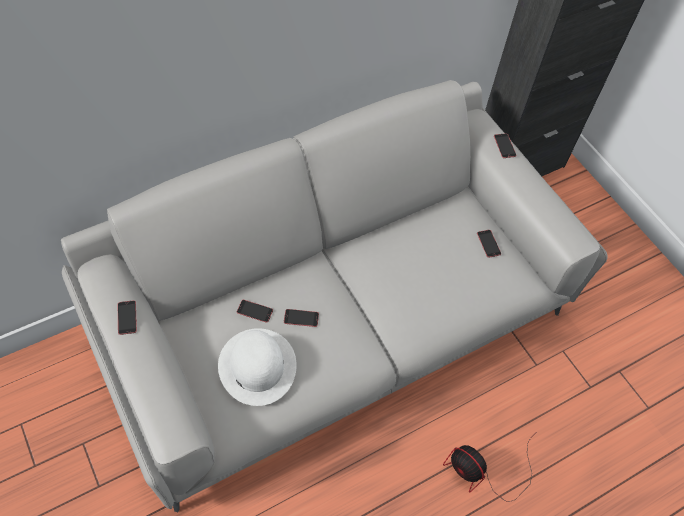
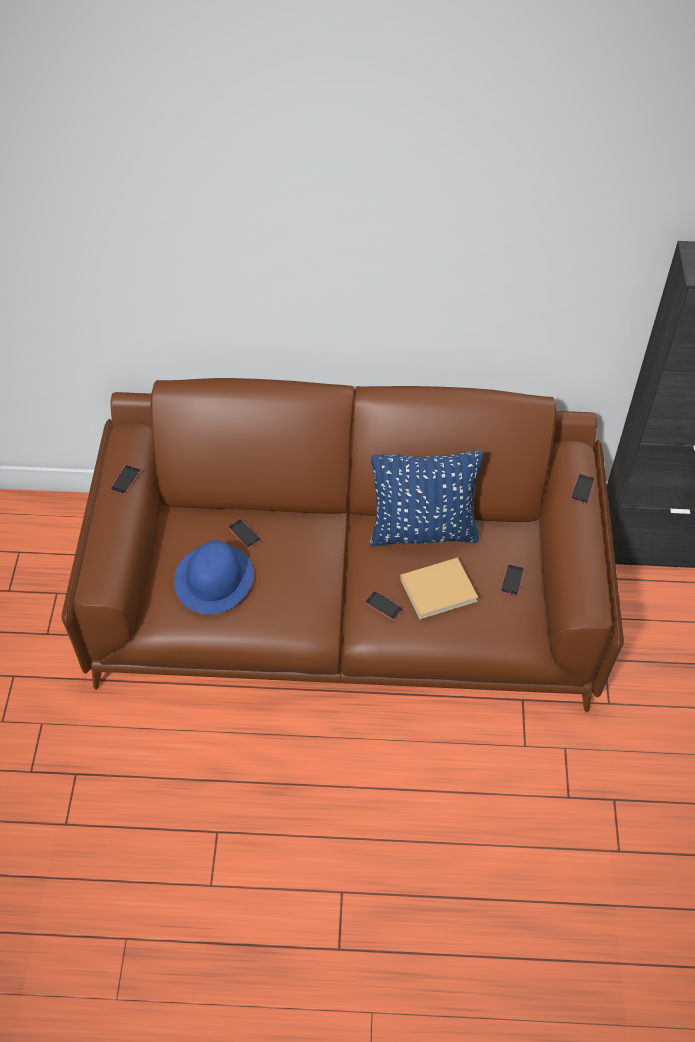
camera: 35 degrees right, 5 degrees down
grey sofa [61,80,608,512] -> brown sofa [61,378,624,712]
white hat [218,328,297,406] -> blue hat [174,541,254,614]
phone [284,309,319,327] -> phone moved to [365,591,403,620]
fan [443,432,537,502] -> none
none -> blue pillow [370,451,483,546]
none -> beige book [400,558,478,620]

